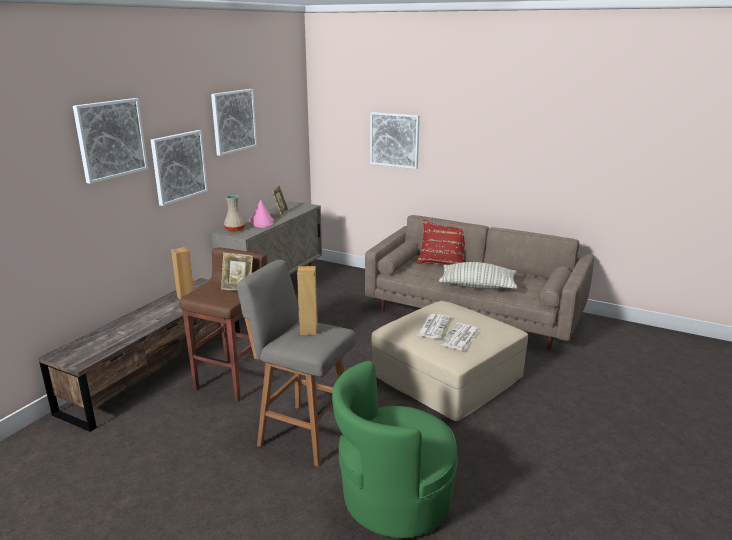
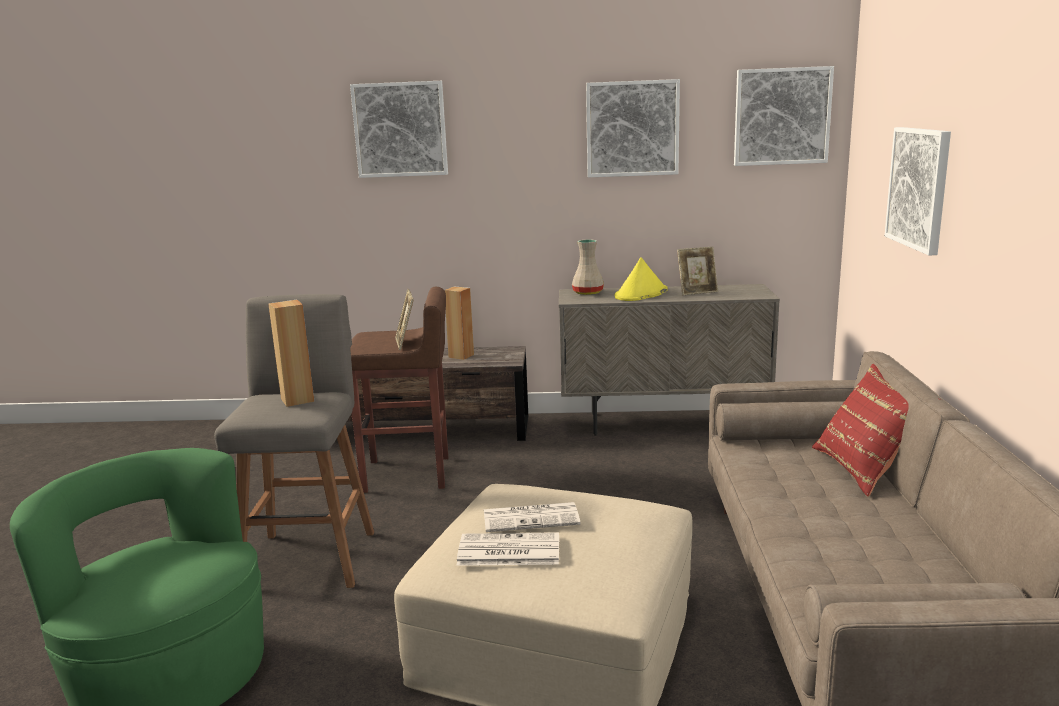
camera: 65 degrees right, 5 degrees down
picture [151,130,208,206] -> picture moved to [734,66,834,166]
pink hat [249,200,274,228] -> yellow hat [615,257,668,301]
pillow [439,262,517,289] -> none

